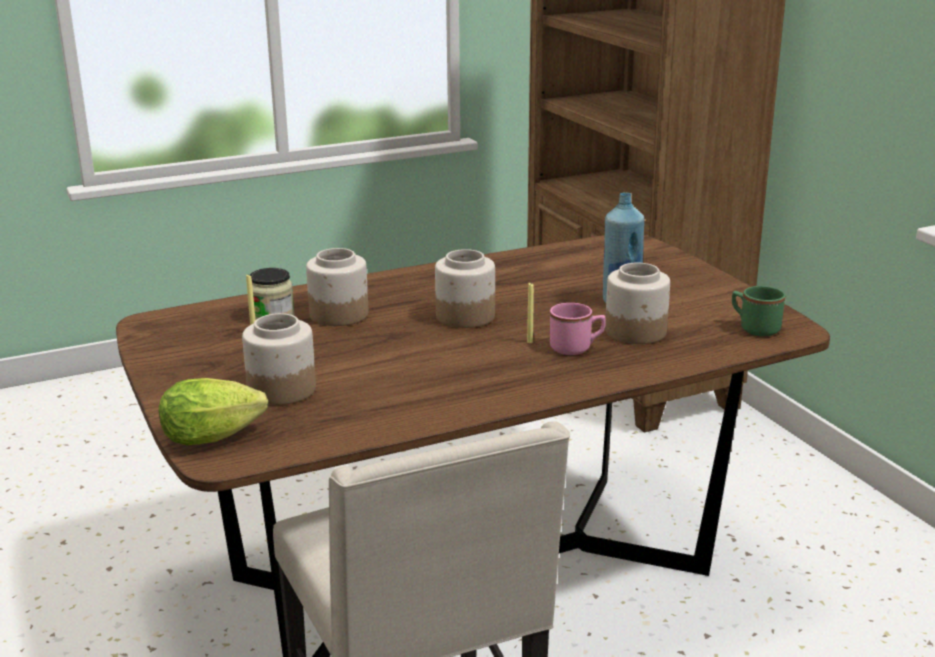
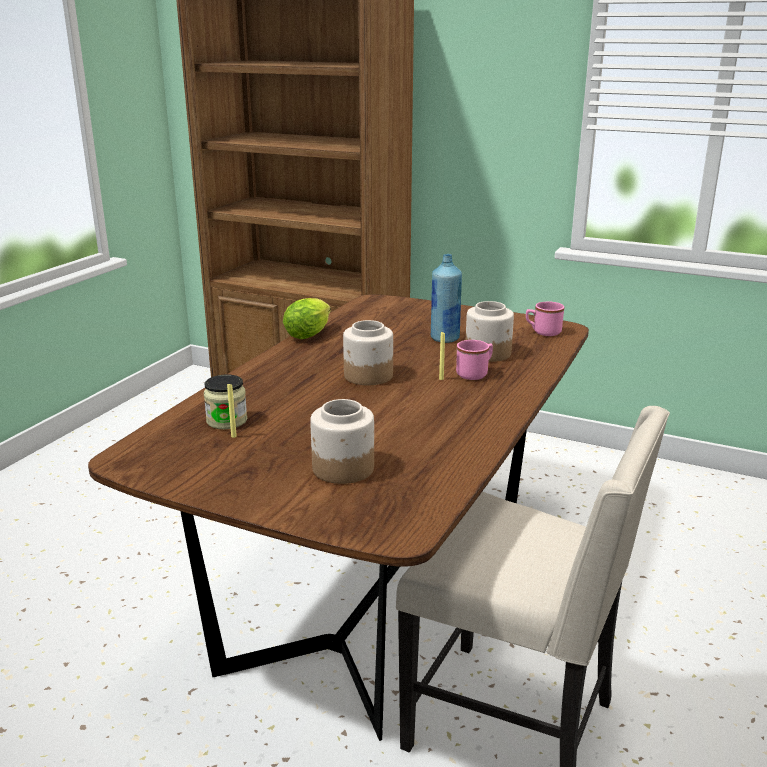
camera: 40 degrees left, 0 degrees up
lettuce [159,378,268,445] -> lettuce moved to [283,298,331,339]
jar [306,248,368,326] -> none
green mug [732,286,785,336] -> pink mug [526,301,564,336]

